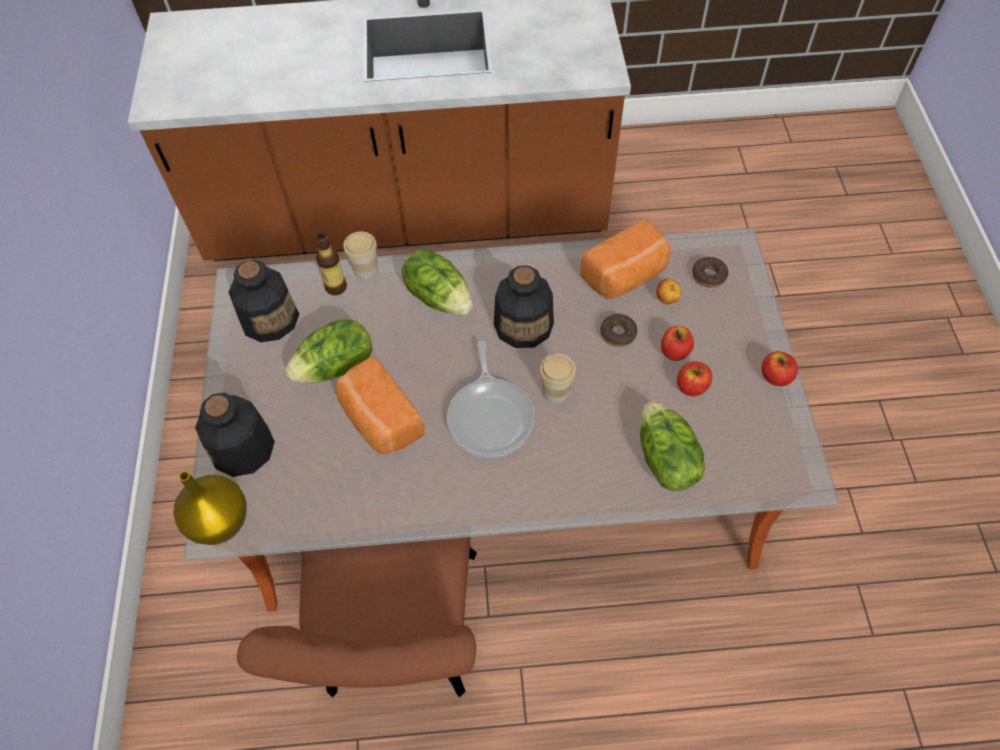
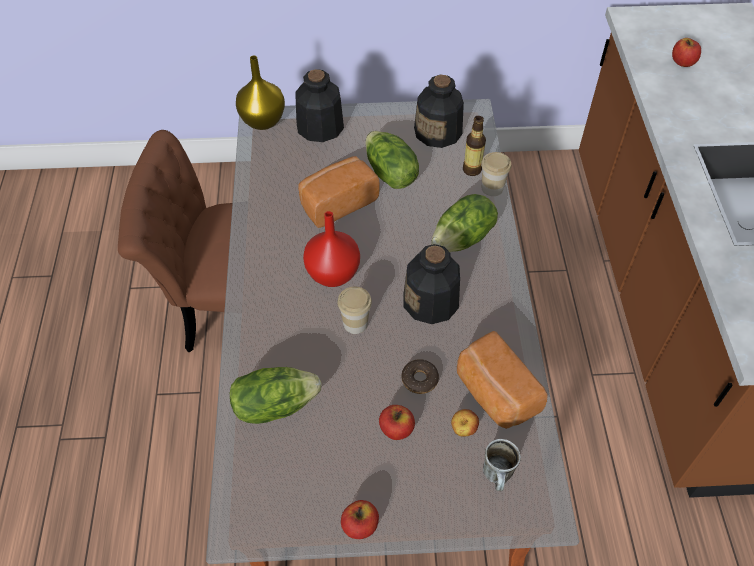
camera: 90 degrees right, 5 degrees down
frying pan [447,341,535,458] -> red vase [303,211,360,287]
apple [677,361,712,396] -> apple moved to [672,38,701,67]
donut [692,257,728,288] -> mug [483,439,521,491]

